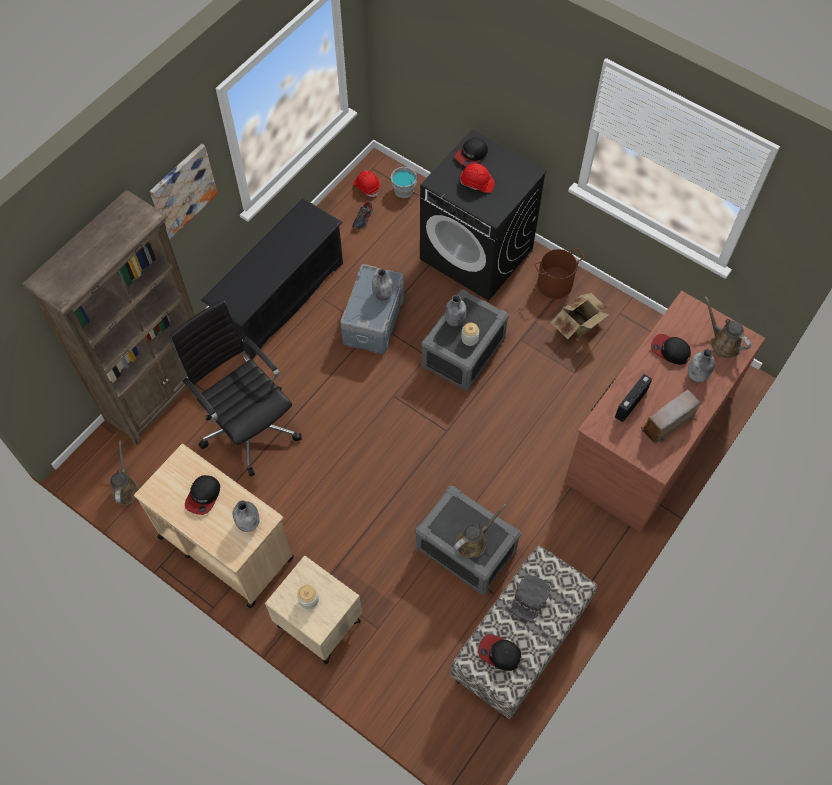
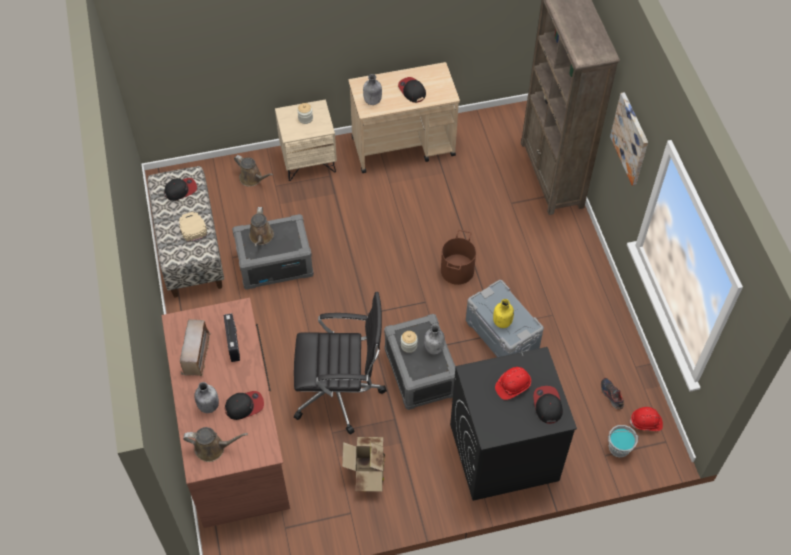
camera: 130 degrees right, 5 degrees down
brown watering can [110,440,140,505] -> brown watering can moved to [234,155,273,187]
black office chair [170,300,301,476] -> black office chair moved to [294,292,387,435]
black shoe rack [201,198,343,360] -> none
grey bottle [372,269,393,300] -> yellow bottle [493,299,514,328]
black cap [510,574,551,622] -> beige cap [179,212,207,242]
brown bucket [534,248,585,299] -> brown bucket moved to [441,230,476,285]

